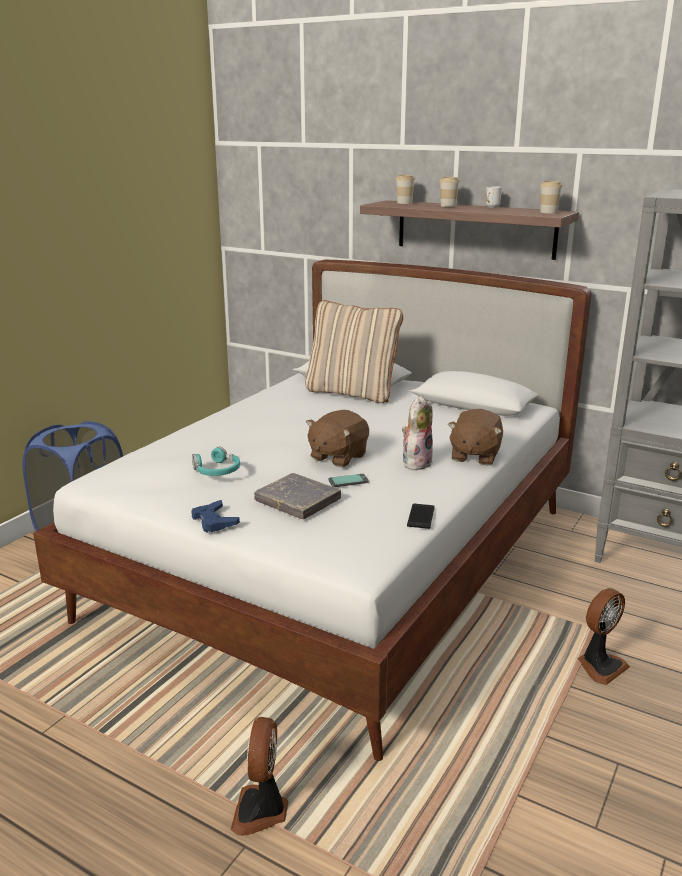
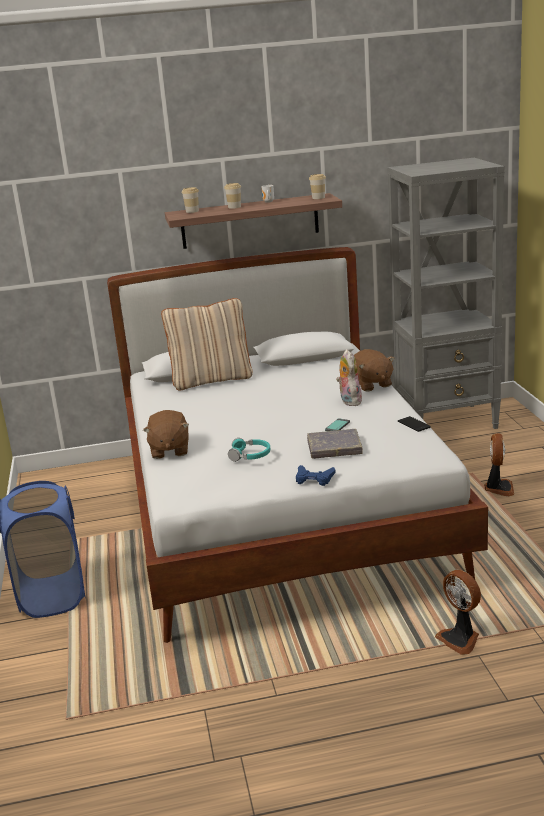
camera: 40 degrees left, 0 degrees up
brown plush toy [306,410,369,467] -> brown plush toy moved to [143,410,189,459]

